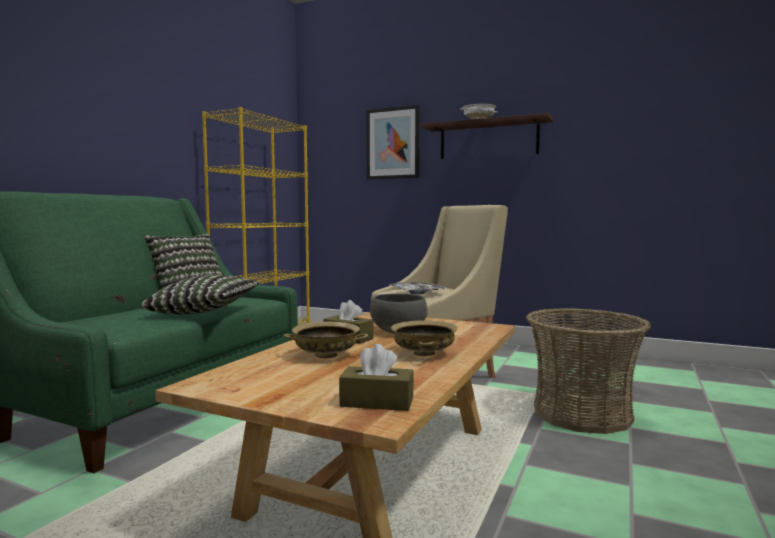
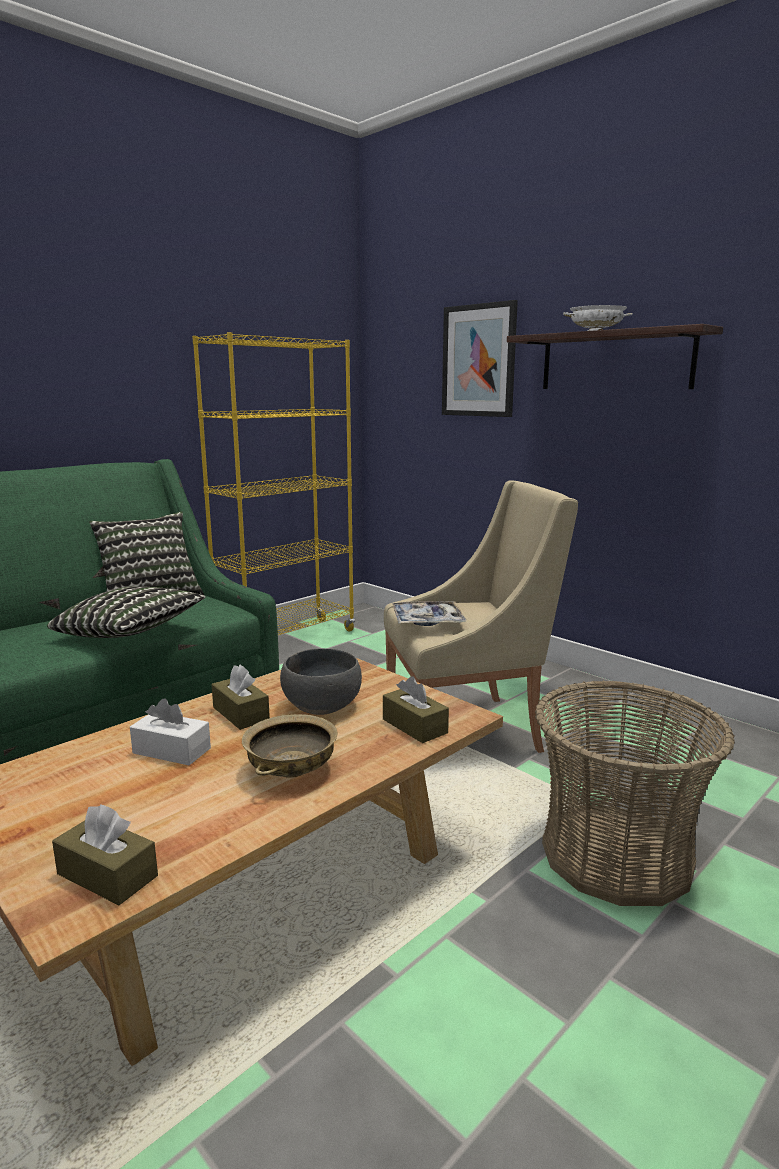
camera: 20 degrees right, 10 degrees up
beige bowl [284,321,368,358] -> white tissue box [130,698,211,765]
none -> brown tissue box [383,676,449,743]

